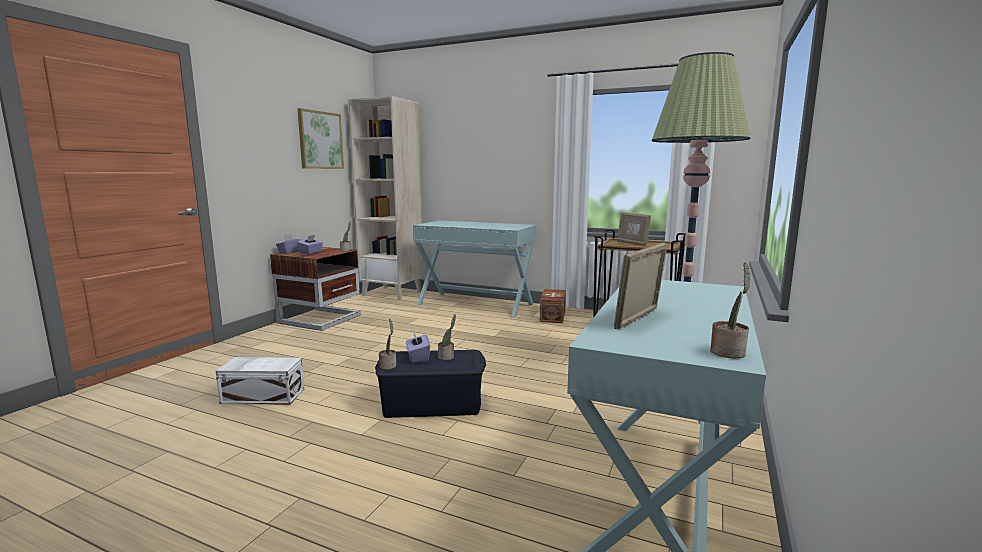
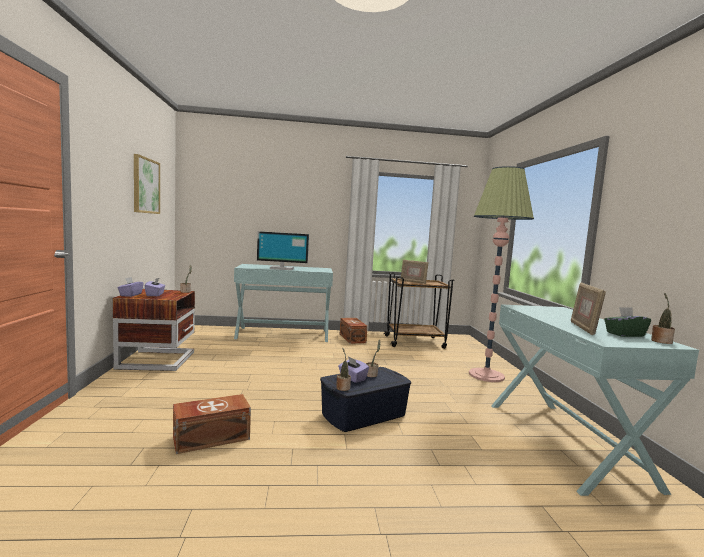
camera: 30 degrees left, 5 degrees down
white storage box [216,357,304,405] -> brown storage box [173,394,251,454]
beige bookcase [348,96,423,300] -> none
none -> monitor [257,231,309,270]
none -> green tissue box [604,307,651,337]

